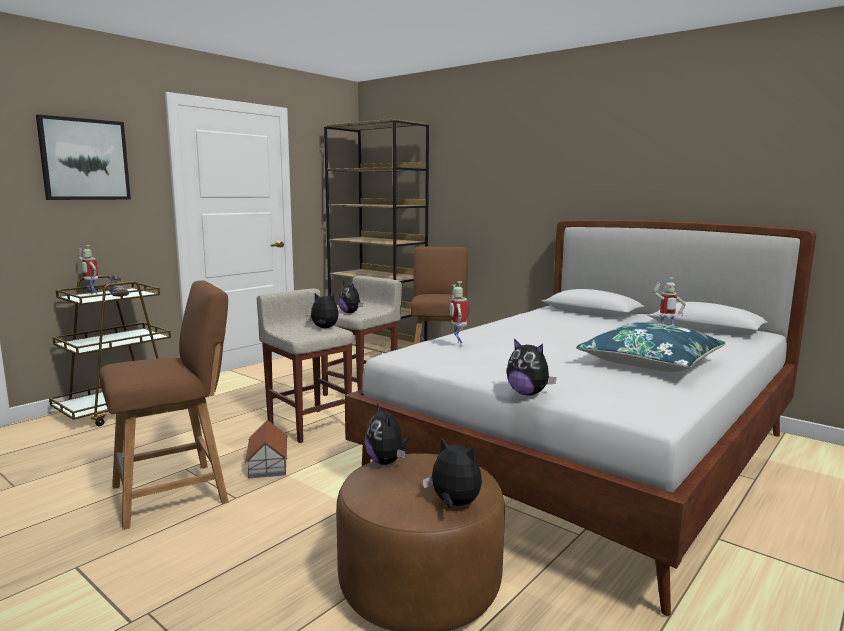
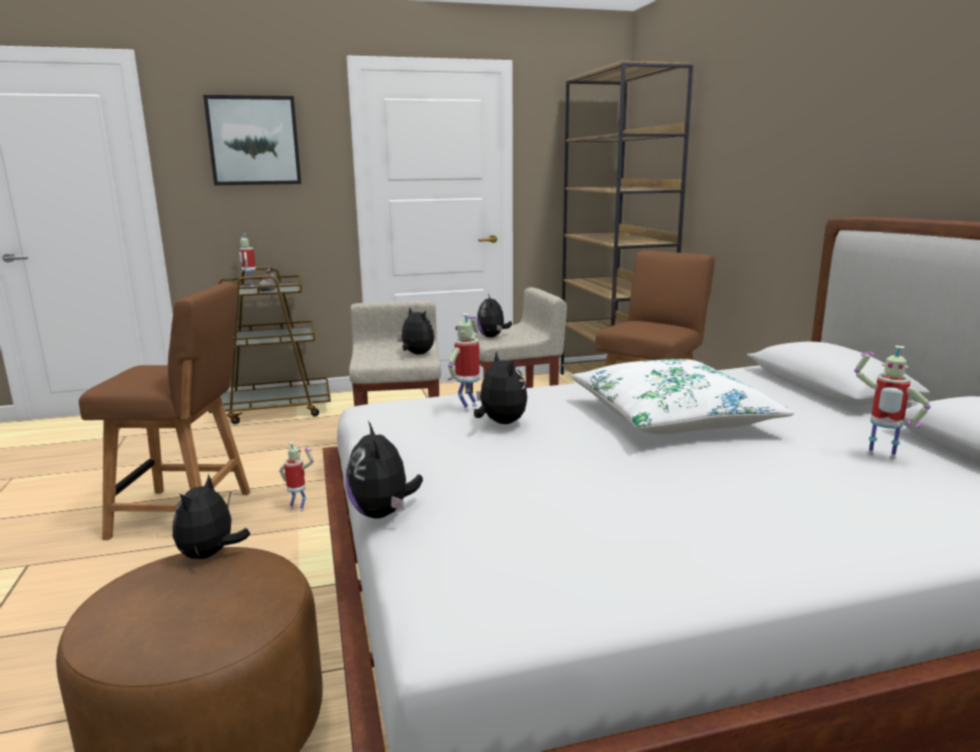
camera: 35 degrees right, 5 degrees up
toy house [245,420,288,479] -> toy robot [279,442,314,512]
plush toy [423,437,482,508] -> plush toy moved to [474,351,527,424]
blue pillow [576,322,726,372] -> none
none -> white pillow [572,359,794,434]

